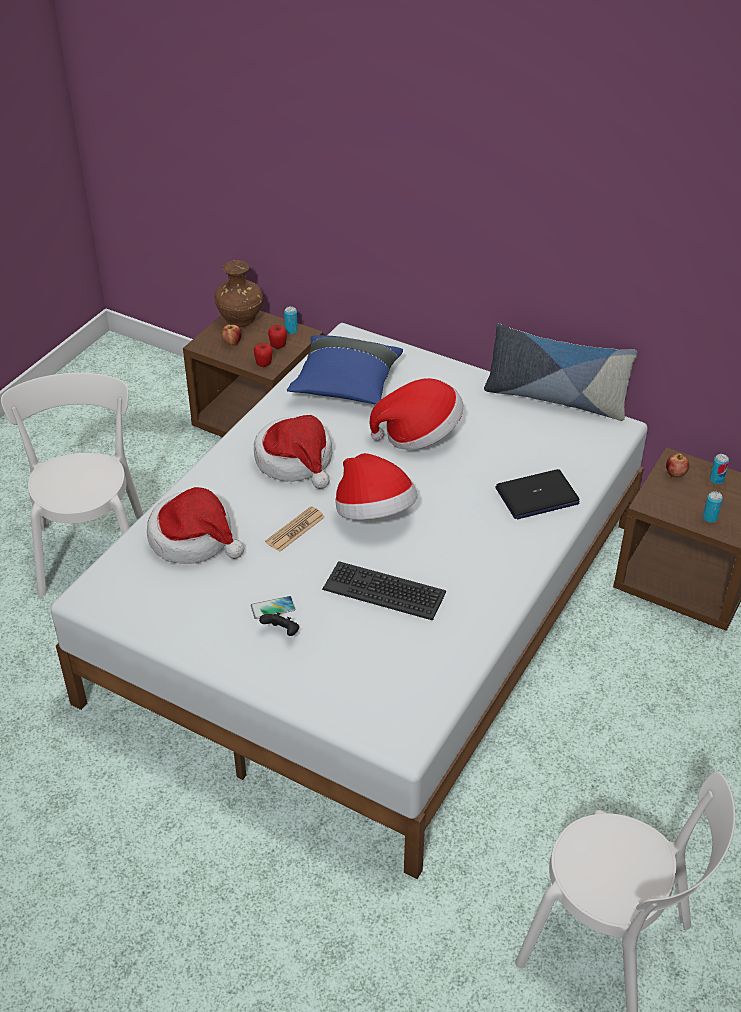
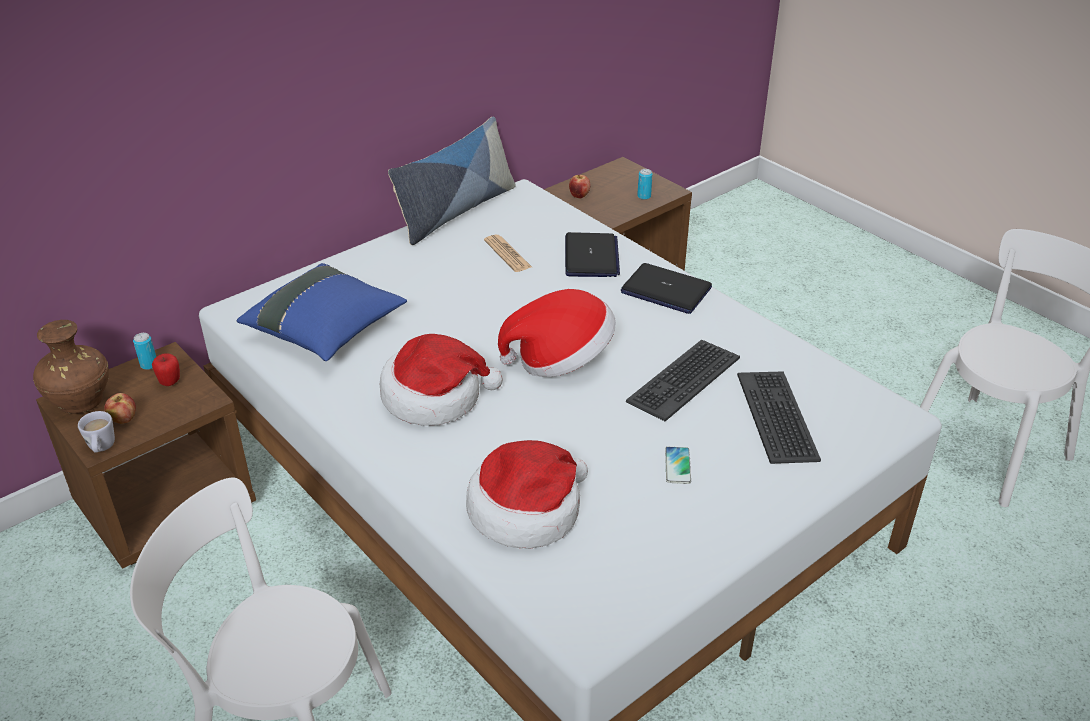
camera: 70 degrees left, 5 degrees down
apple [254,343,272,367] -> none
black game controller [259,612,299,636] -> none
newspaper [265,506,325,552] -> newspaper moved to [484,235,532,272]
hat [370,378,464,450] -> none
can [710,454,729,484] -> none
none -> white mug [78,411,115,453]
none -> laptop [621,263,712,314]
none -> keyboard [737,371,821,464]

